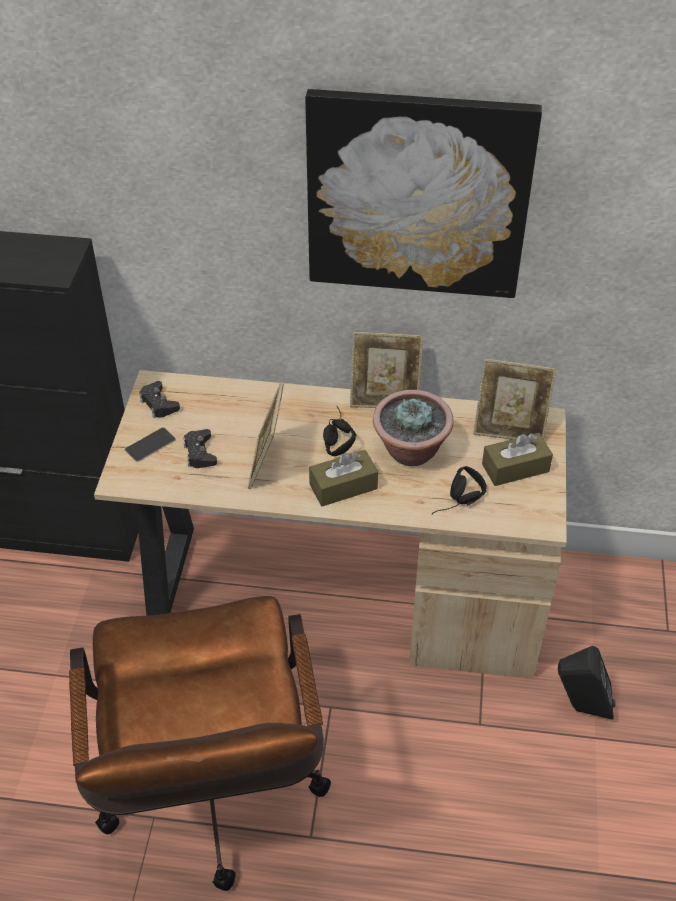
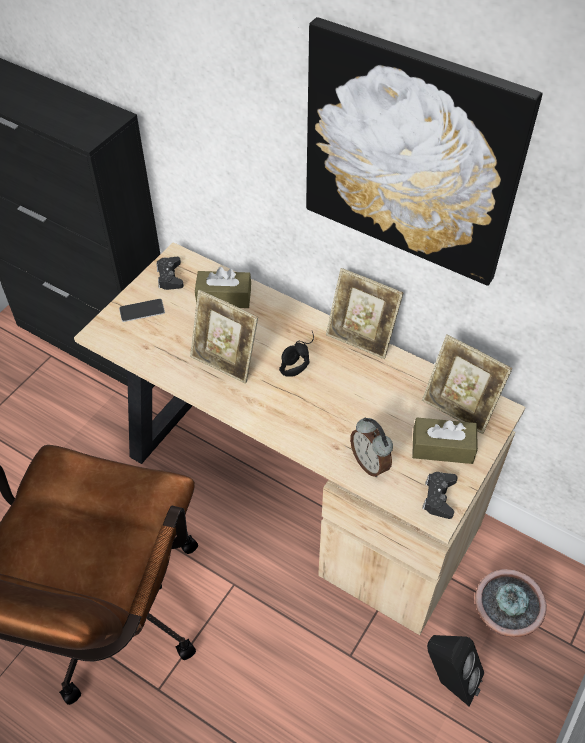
camera: 25 degrees right, 5 degrees up
black game controller [183,429,217,468] -> black game controller moved to [422,472,458,519]
picture frame [248,382,284,489] -> picture frame turned 90 degrees counterclockwise [190,290,258,384]
brown tissue box [309,450,378,506] -> brown tissue box moved to [195,267,251,308]
potted plant [373,390,453,466] -> potted plant moved to [475,569,547,637]
black headphones [432,466,487,514] -> alarm clock [350,417,393,477]

